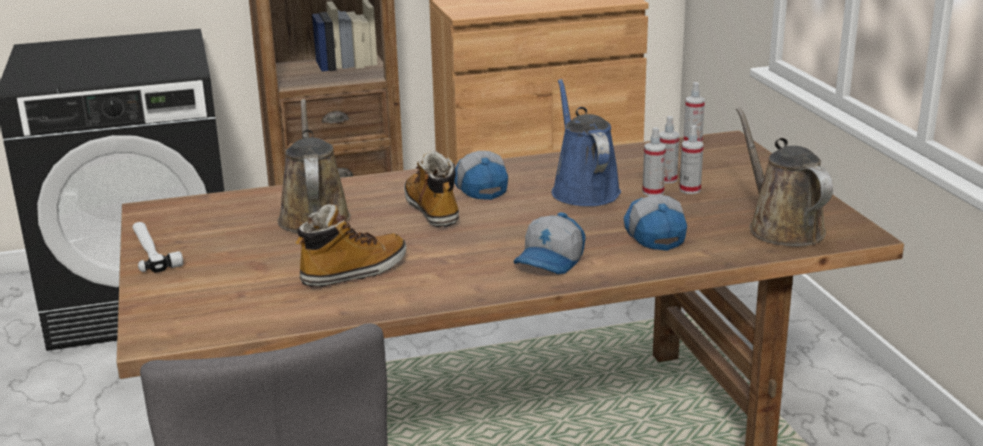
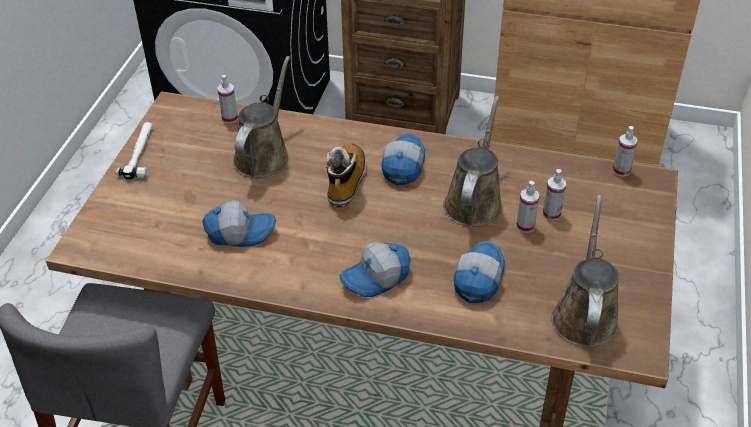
camera: 30 degrees right, 20 degrees up
boot [295,204,406,287] -> cap [202,200,276,247]
blue watering can [552,79,621,206] -> brown watering can [443,96,503,227]
spray bottle [679,125,703,194] -> spray bottle moved to [218,75,238,124]

